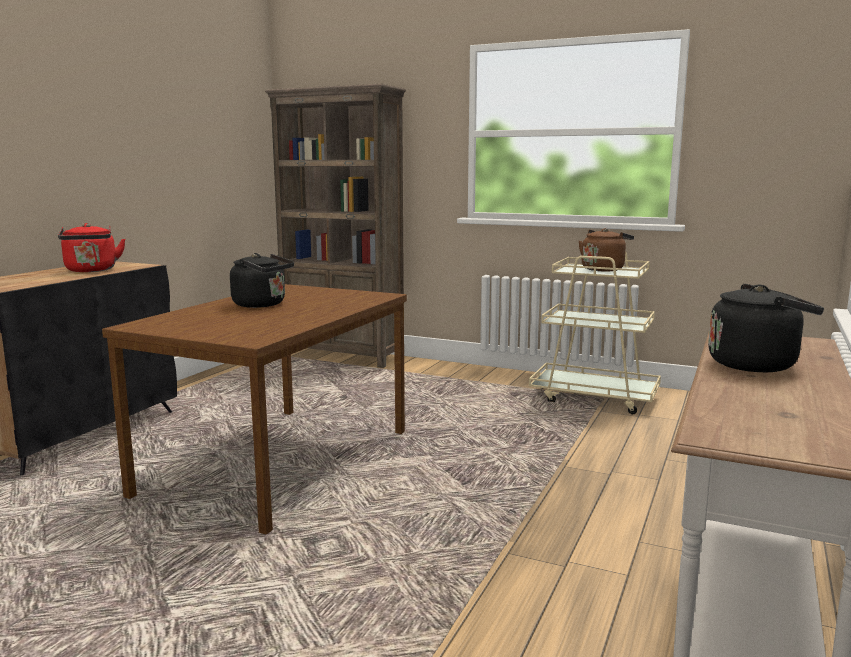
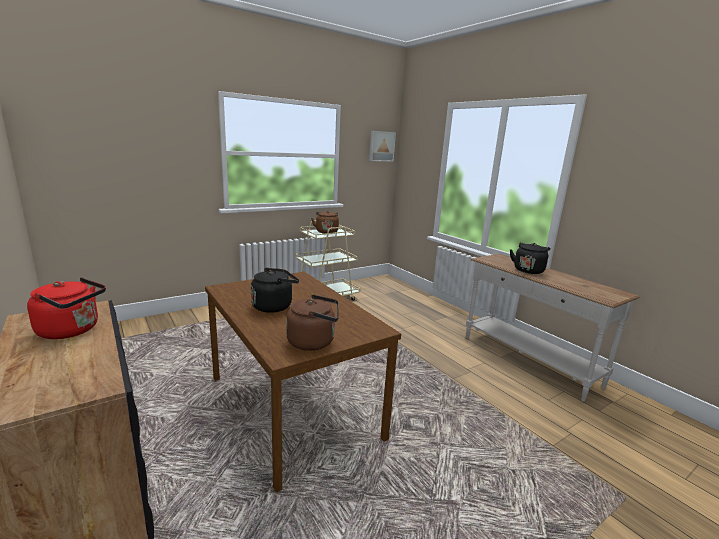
camera: 60 degrees left, 5 degrees up
brown bookcase [265,84,406,368] -> none
none -> brown kettle [286,294,339,351]
none -> picture [369,131,396,162]

